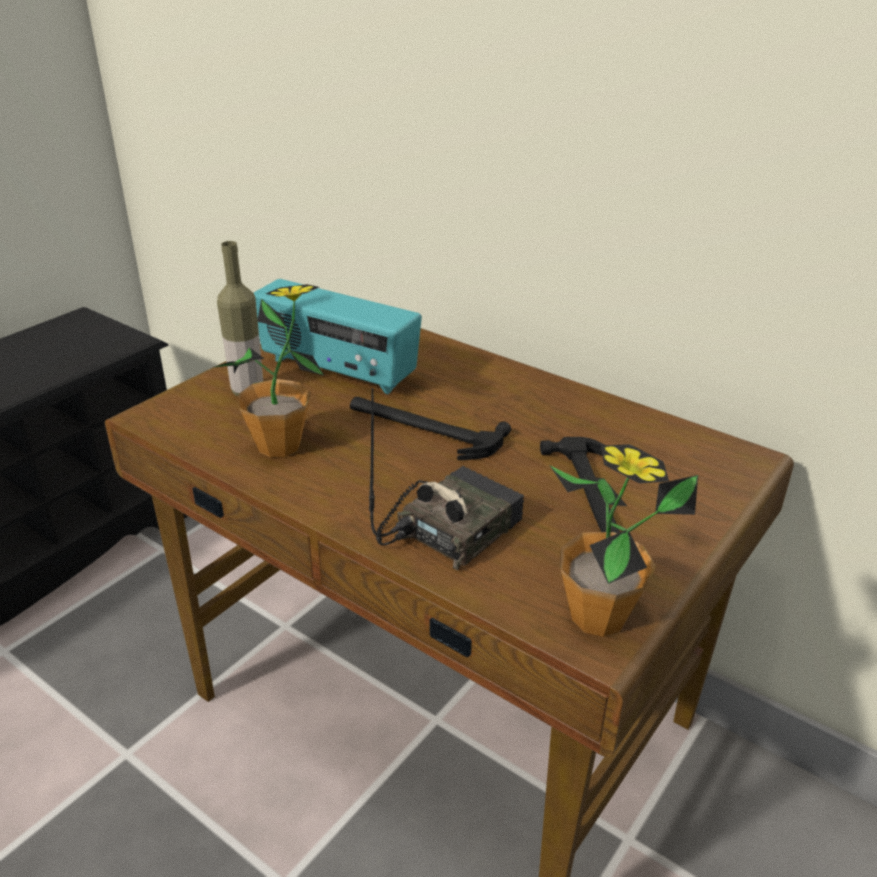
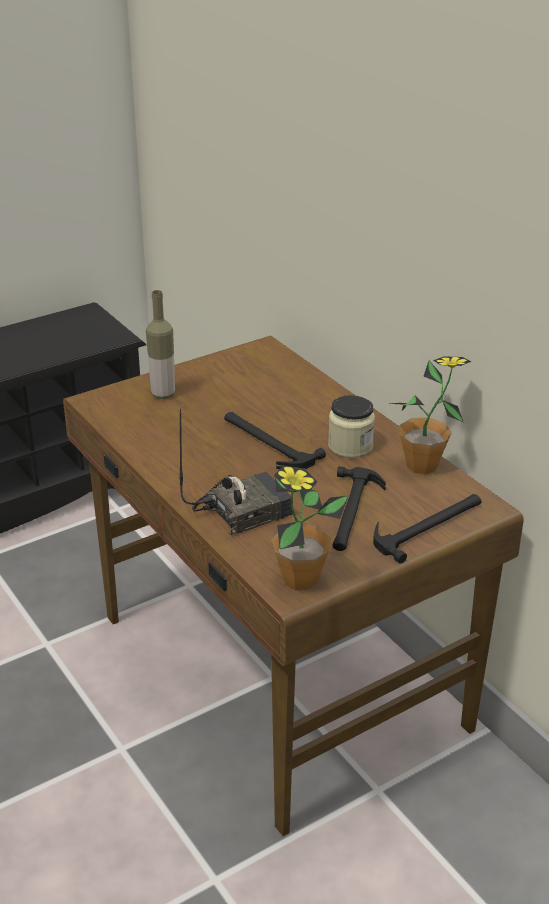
camera: 20 degrees right, 0 degrees up
potted plant [215,284,324,458] -> potted plant moved to [390,356,471,474]
radio [254,279,422,394] -> none
none -> jar [328,395,375,458]
none -> hammer [373,494,481,564]

